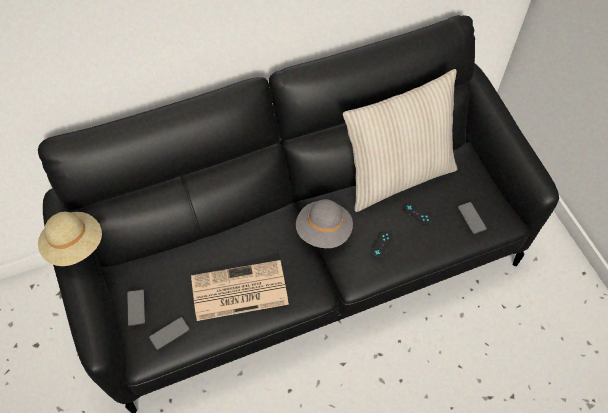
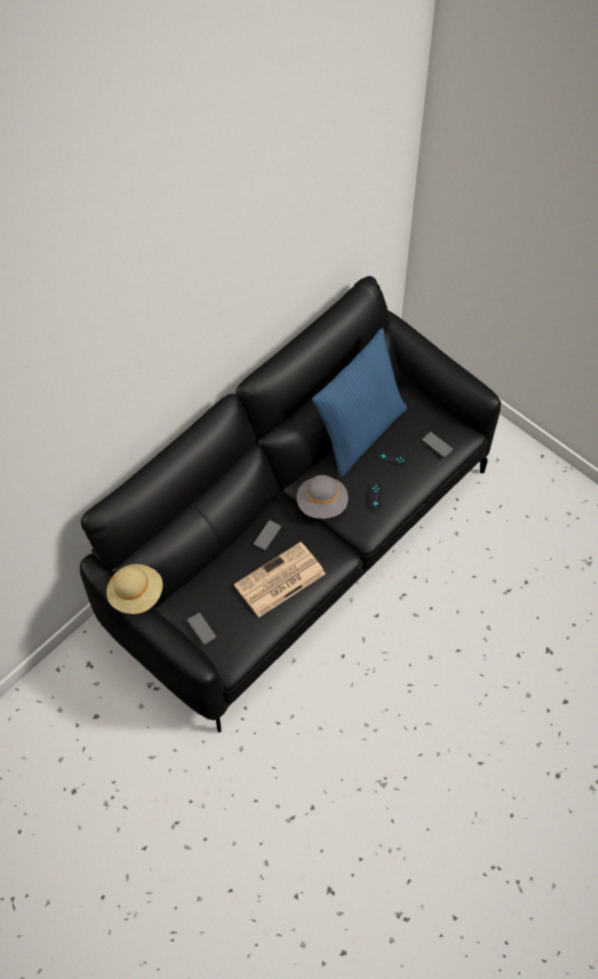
camera: 25 degrees left, 0 degrees up
phone [149,317,190,350] -> phone moved to [253,520,282,551]
beige pillow [343,69,457,212] -> blue pillow [312,328,407,477]

